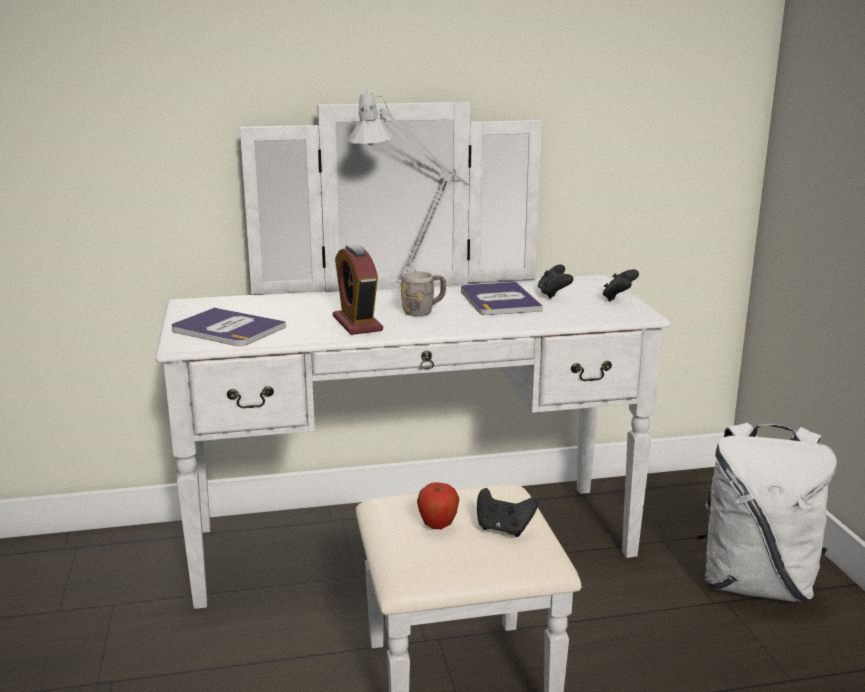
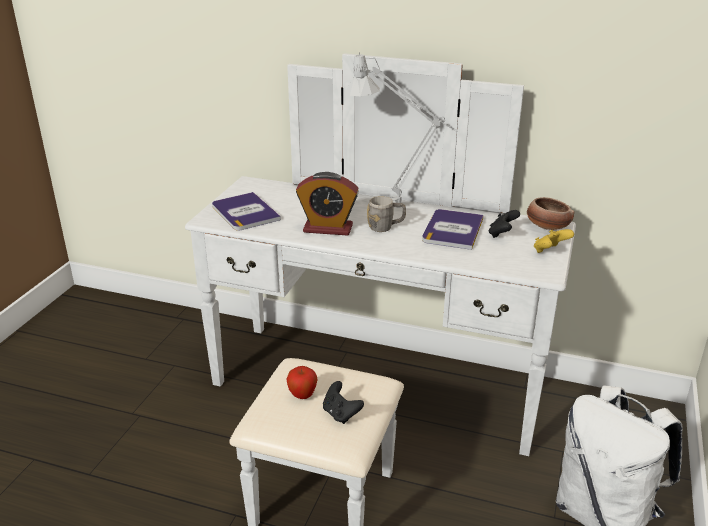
camera: 30 degrees right, 10 degrees up
alarm clock [333,244,383,335] -> alarm clock turned 90 degrees counterclockwise [296,172,359,236]
black game controller [603,269,639,302] -> yellow game controller [534,229,574,253]
none -> bowl [527,197,574,230]

